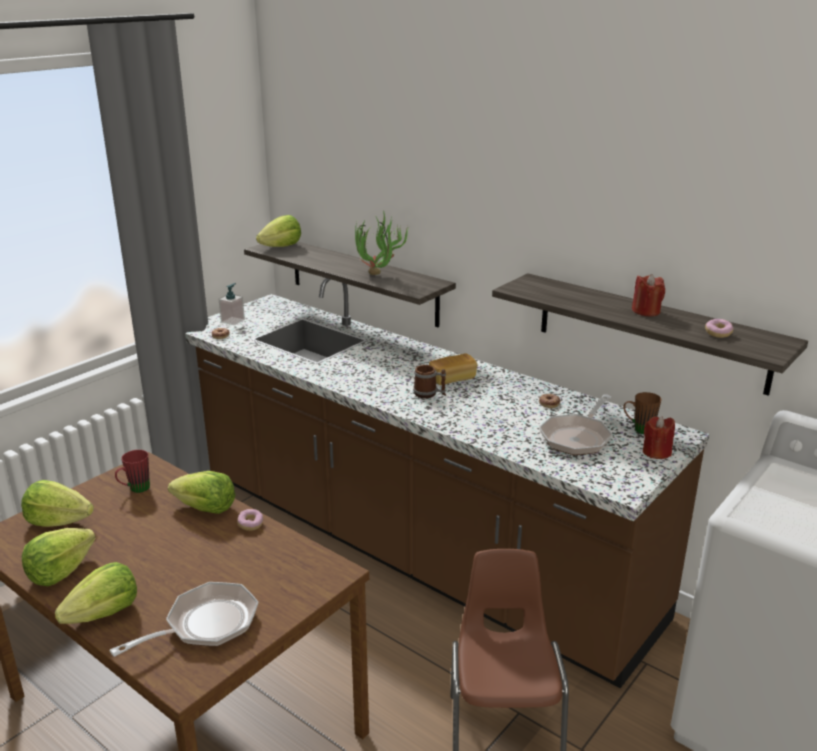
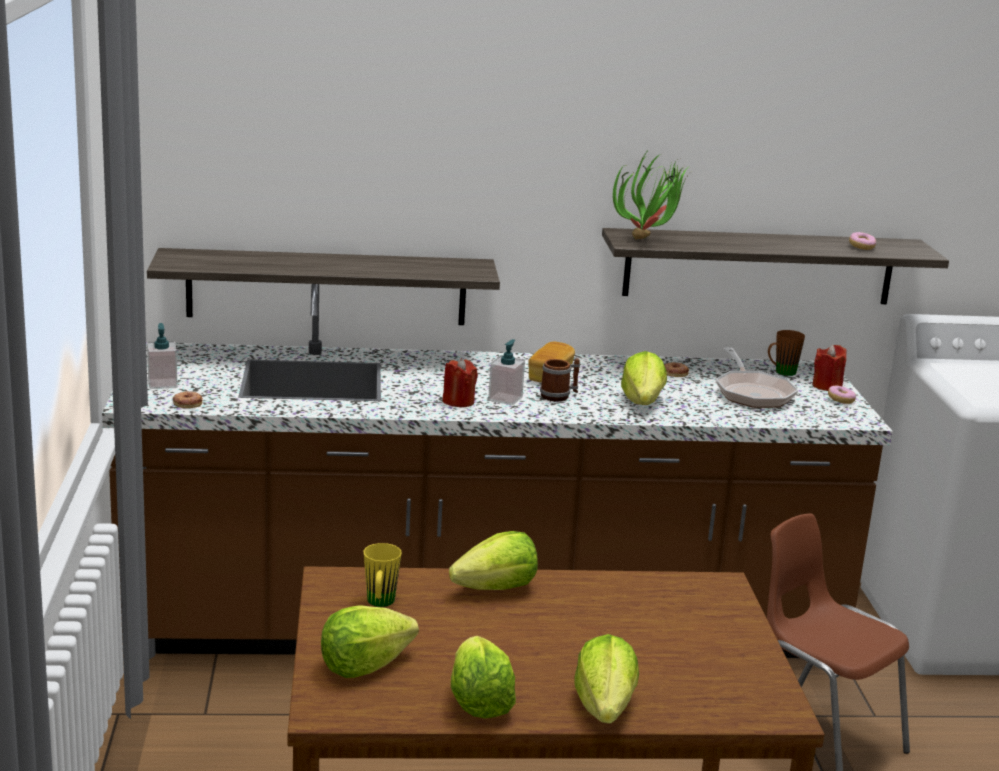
camera: 45 degrees left, 5 degrees down
frying pan [110,582,258,657] -> none
red mug [115,450,150,493] -> yellow mug [364,543,402,607]
donut [237,509,263,531] -> donut moved to [828,385,856,404]
lettuce [256,215,301,247] -> lettuce moved to [621,351,667,405]
potted plant [355,214,408,275] -> potted plant moved to [613,149,693,240]
red candle [632,274,665,316] -> red candle moved to [442,358,478,407]
none -> soap dispenser [488,339,525,405]

